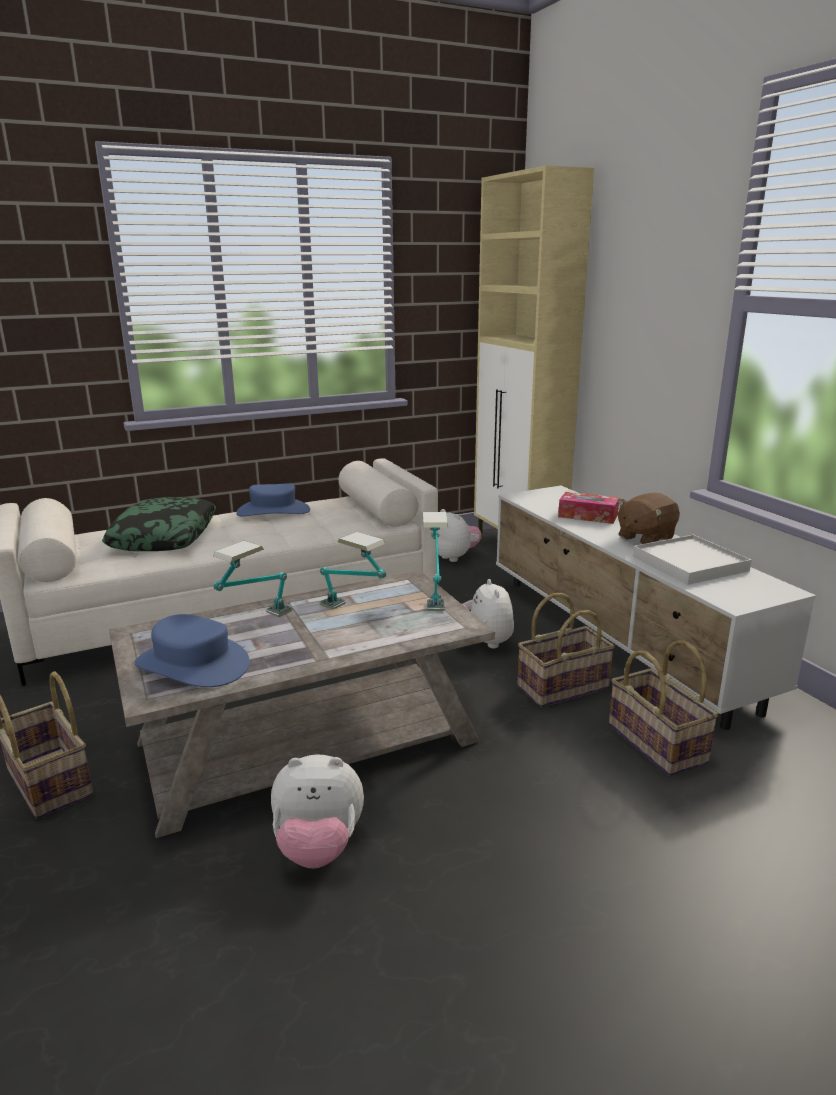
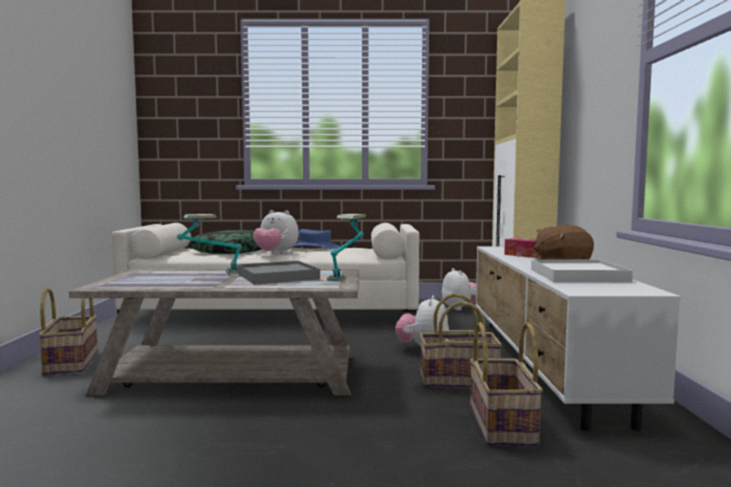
camera: 25 degrees right, 15 degrees down
blue hat [134,614,250,687] -> none
plush toy [271,754,364,869] -> plush toy moved to [253,210,299,254]
table lamp [319,532,386,610] -> grey tray [238,261,320,285]

